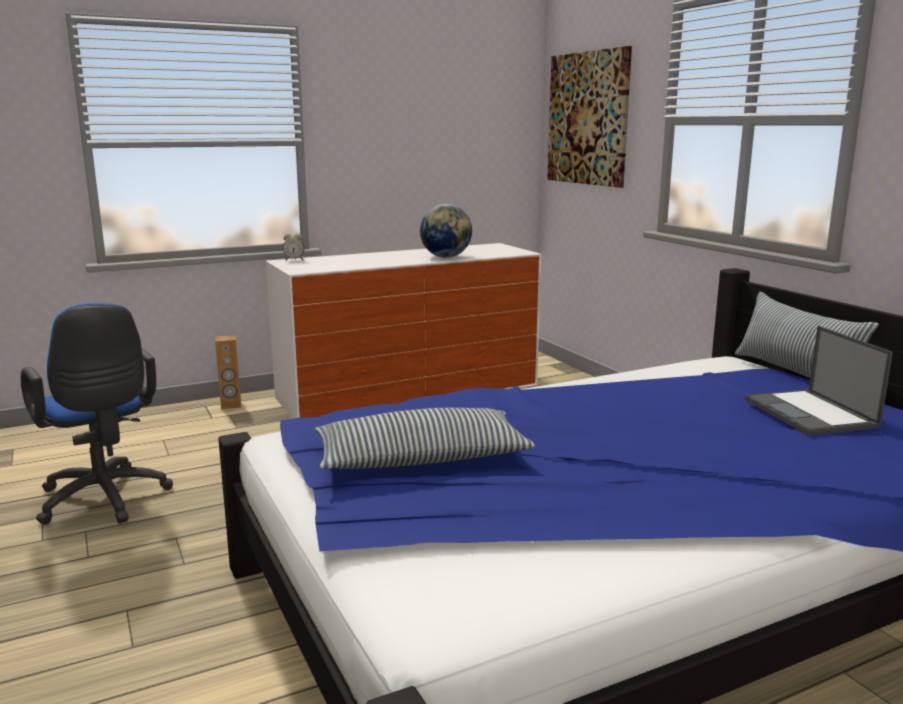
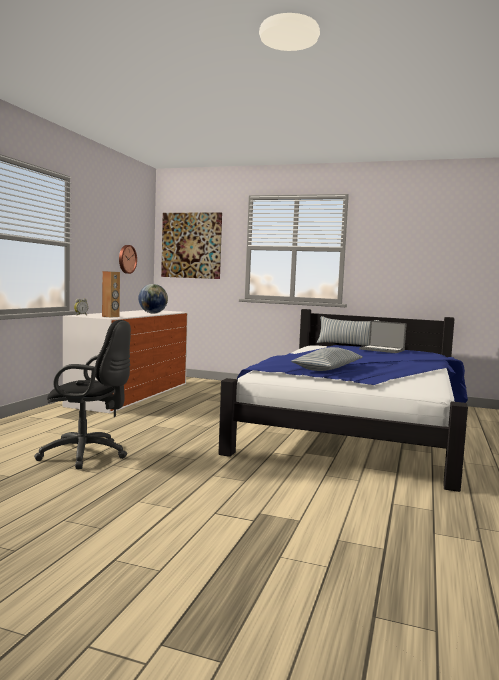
camera: 45 degrees left, 10 degrees down
blue office chair [21,303,173,525] -> black office chair [34,320,131,469]
brown speaker [215,335,241,409] -> brown speaker moved to [102,271,120,318]
none -> wall clock [119,245,137,274]

